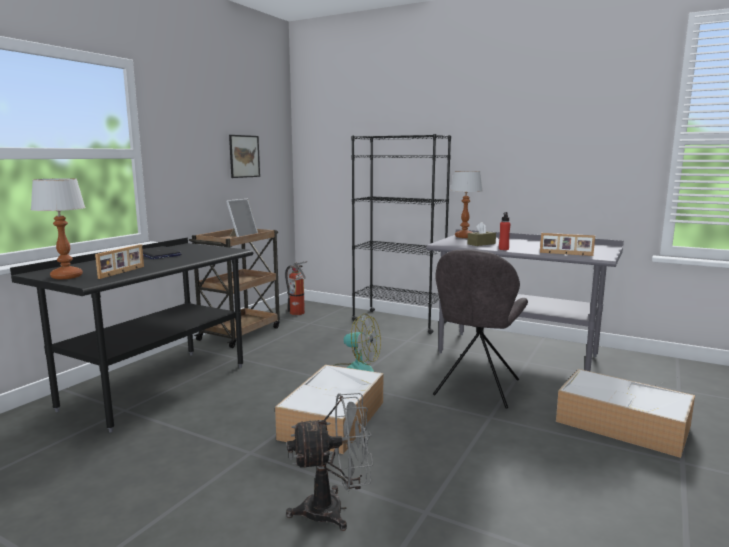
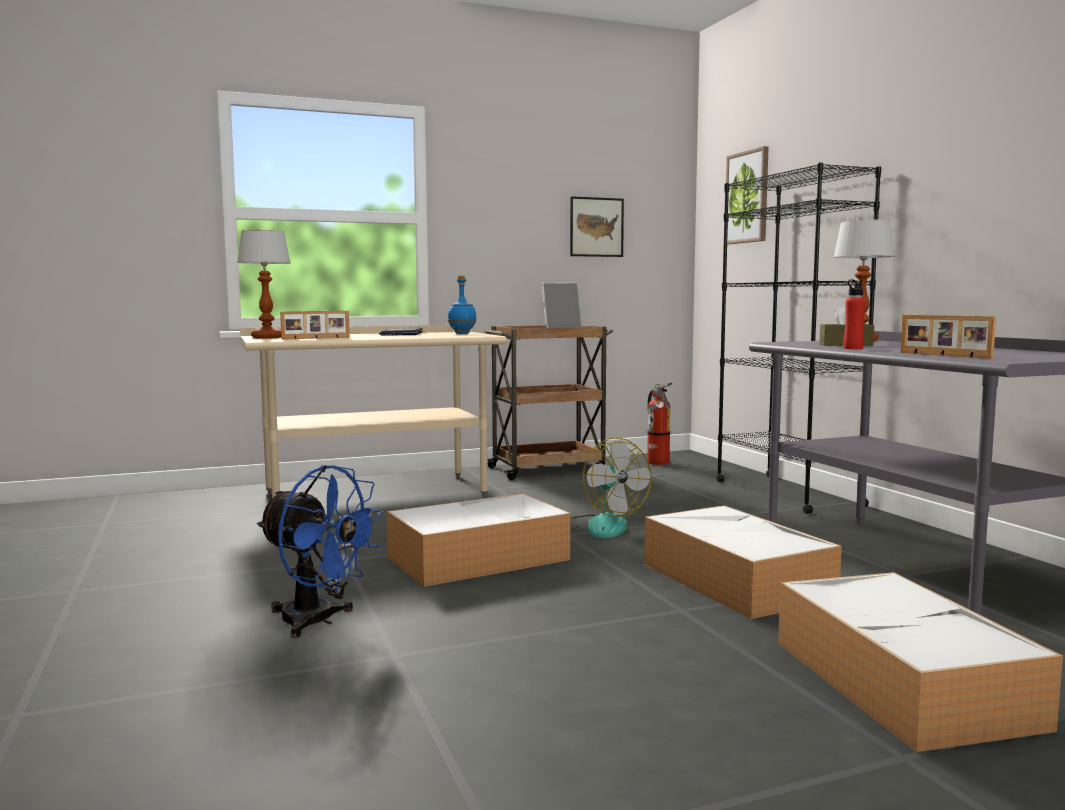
camera: 40 degrees right, 5 degrees down
black desk [10,237,253,432] -> beige desk [240,325,507,498]
grey fan [286,393,373,531] -> blue fan [257,465,383,638]
grey chair [433,249,528,409] -> storage box [644,506,842,619]
none -> blue bottle [448,276,476,334]
none -> picture [726,146,769,244]

